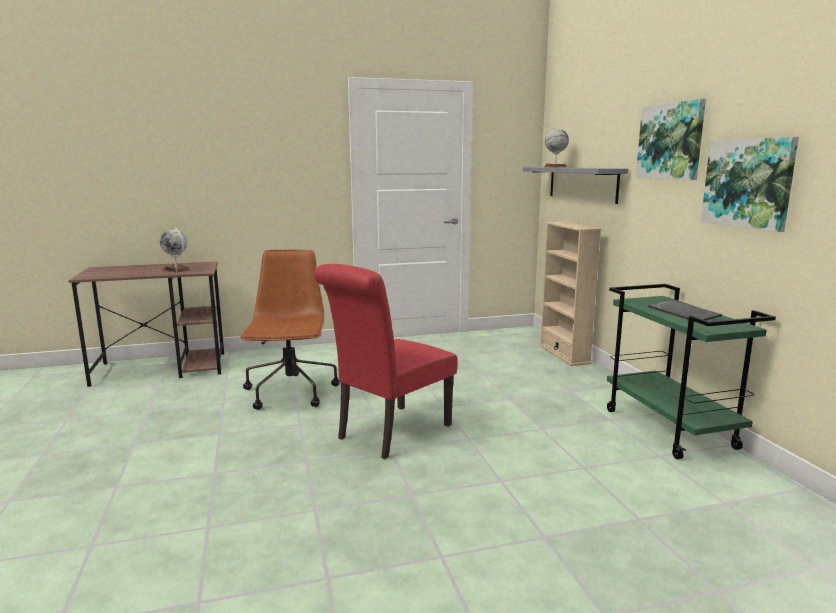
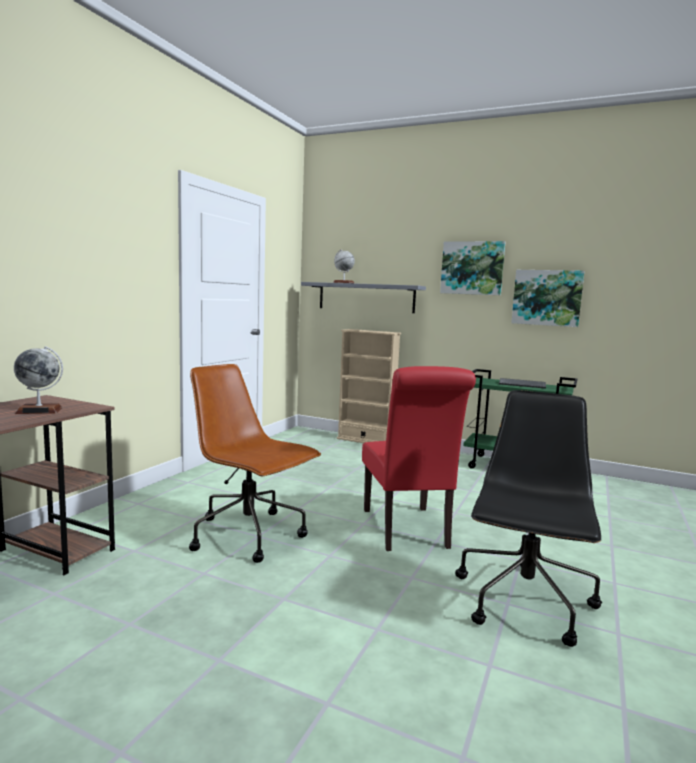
camera: 50 degrees left, 5 degrees down
none -> black office chair [455,390,602,647]

